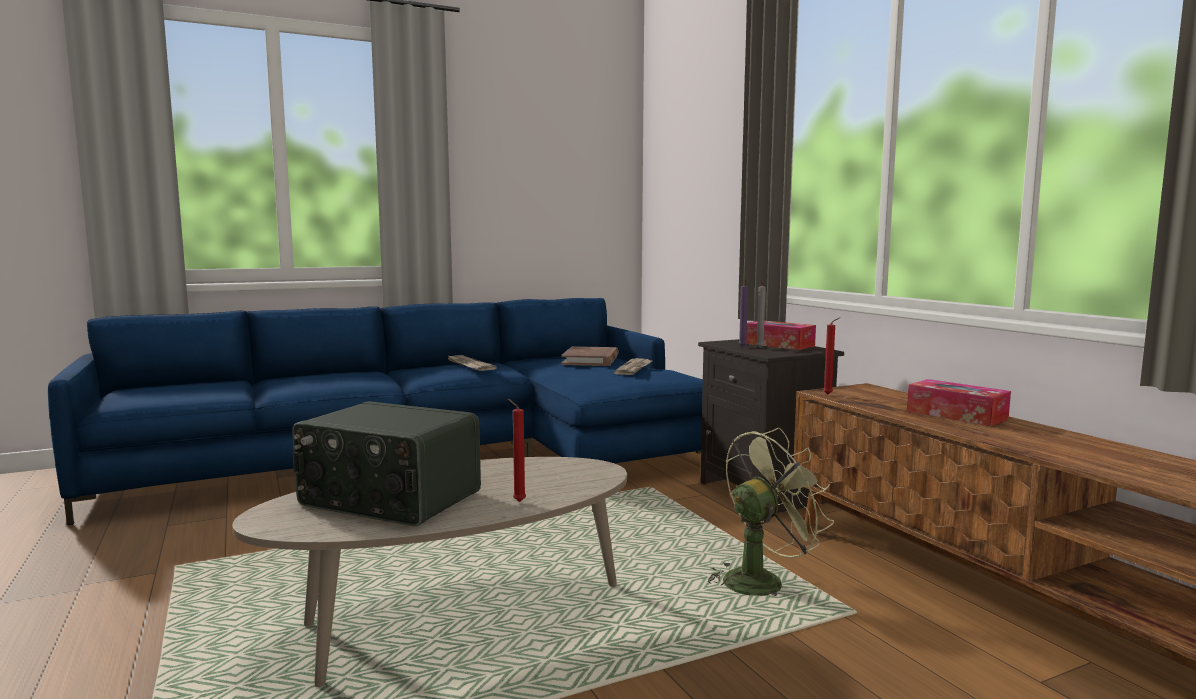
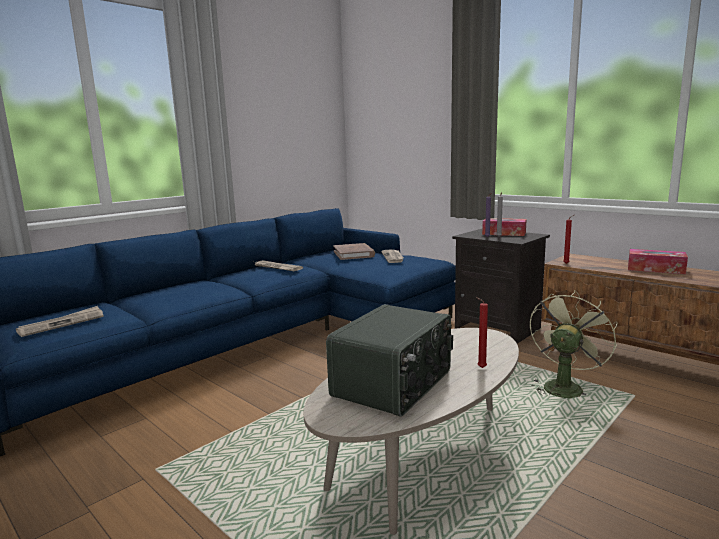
camera: 20 degrees left, 5 degrees up
radio [292,401,481,526] -> radio turned 60 degrees counterclockwise [326,304,453,417]
none -> newspaper [16,306,104,337]

